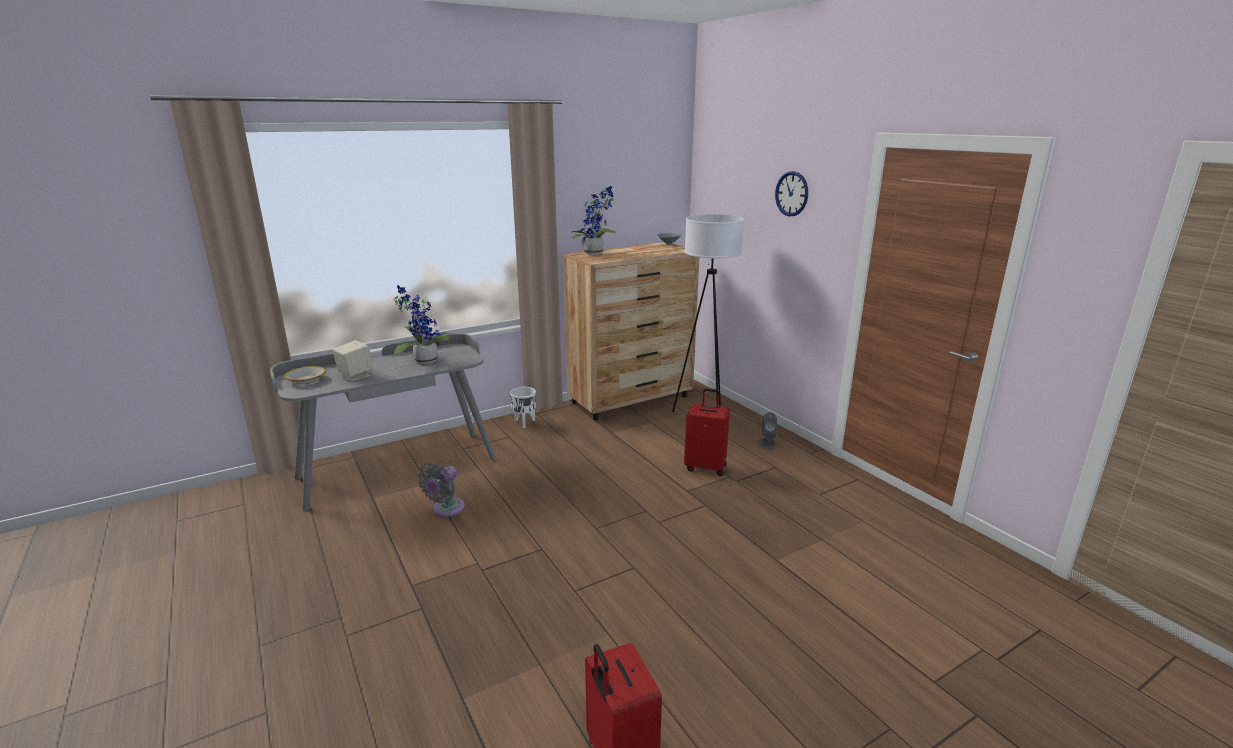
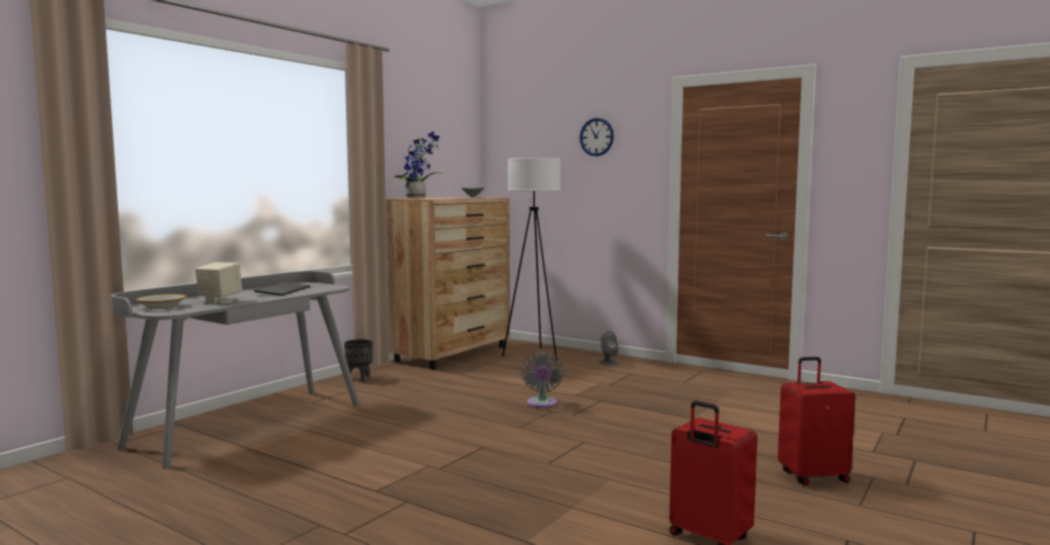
camera: 25 degrees left, 15 degrees down
potted plant [394,285,453,364] -> keyboard [254,282,310,296]
grey fan [417,463,465,517] -> grey fan moved to [522,351,564,408]
white planter [510,387,536,428] -> black planter [344,339,373,382]
red suitcase [684,388,730,476] -> red suitcase moved to [778,357,855,485]

